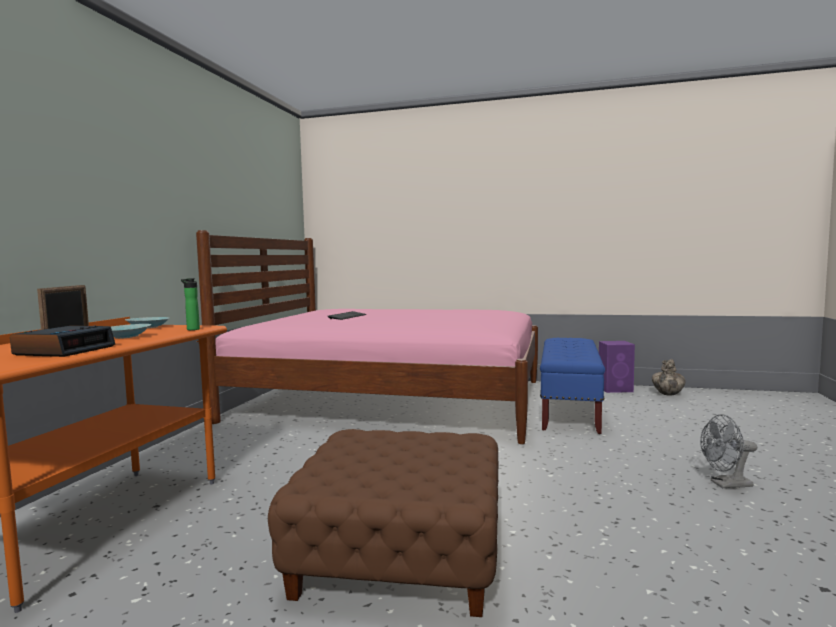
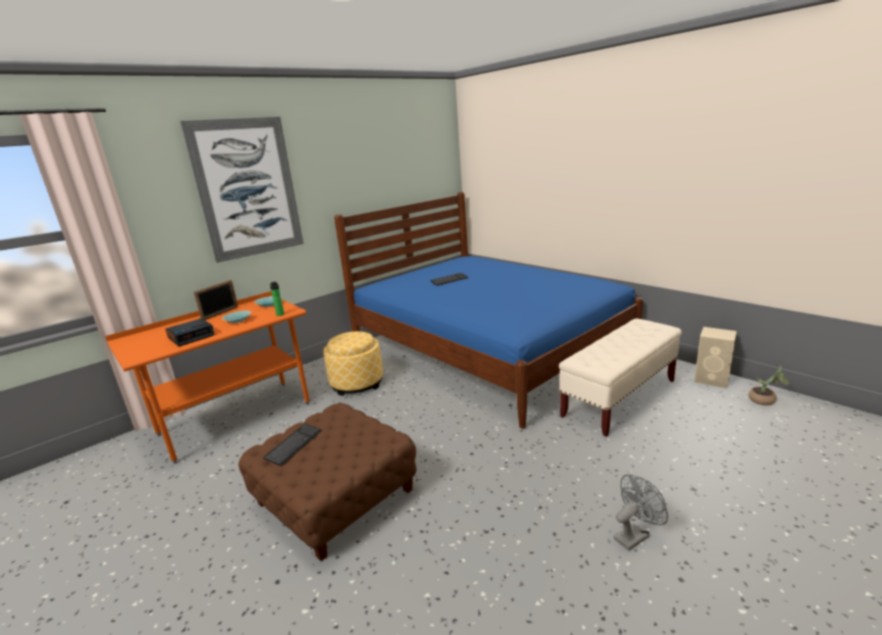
camera: 35 degrees right, 15 degrees up
pink bed [196,230,538,444] -> blue bed [334,192,643,429]
blue bench [540,338,605,434] -> beige bench [559,319,682,437]
purple speaker [599,341,635,393] -> beige speaker [694,327,737,389]
vase [652,359,686,396] -> potted plant [748,366,790,405]
grey fan [700,414,757,488] -> grey fan turned 120 degrees clockwise [614,475,668,551]
none -> picture [180,117,304,263]
none -> keyboard [263,423,322,466]
none -> ottoman [323,331,383,396]

